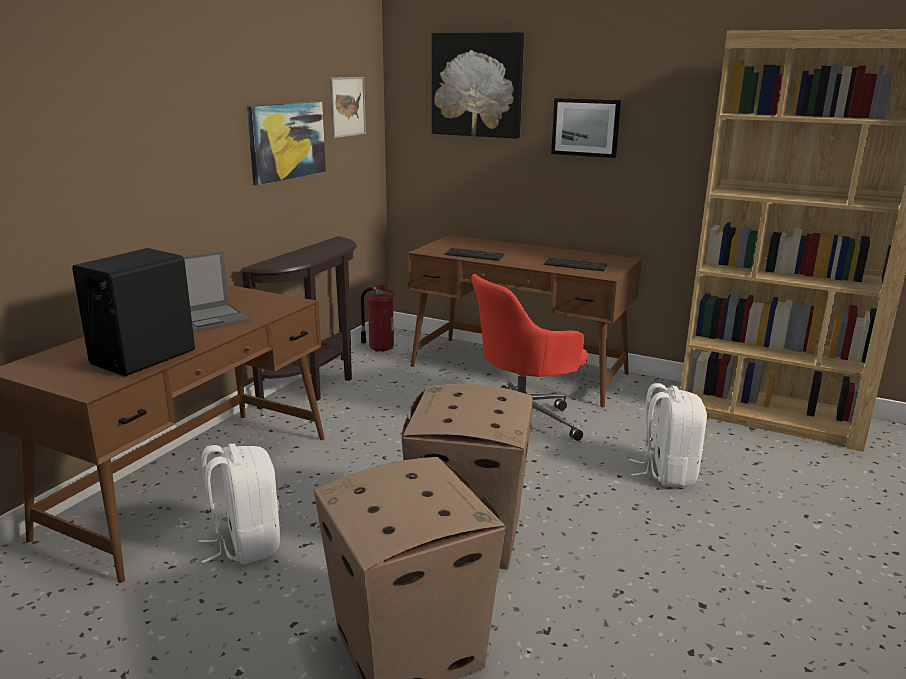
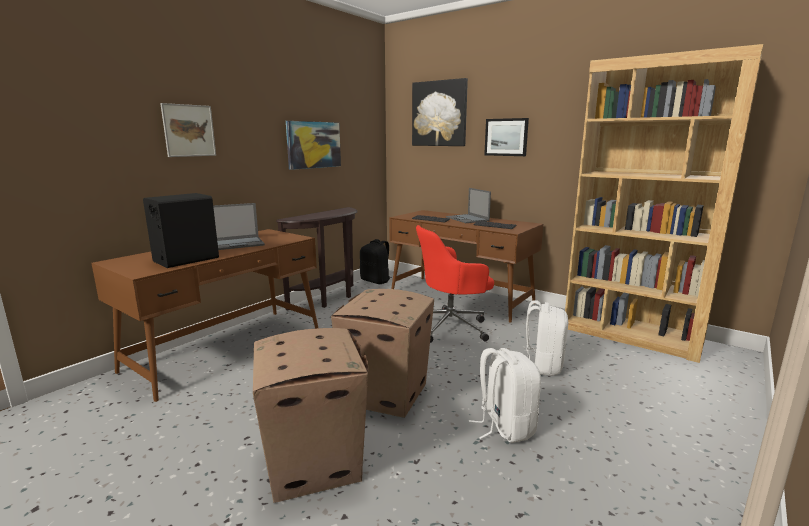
camera: 10 degrees right, 5 degrees down
white backpack [198,444,280,564] -> white backpack moved to [469,348,541,443]
picture [329,77,366,138] -> picture moved to [160,103,216,157]
fire extinguisher [361,281,395,352] -> black backpack [360,239,392,284]
none -> laptop [446,188,491,223]

